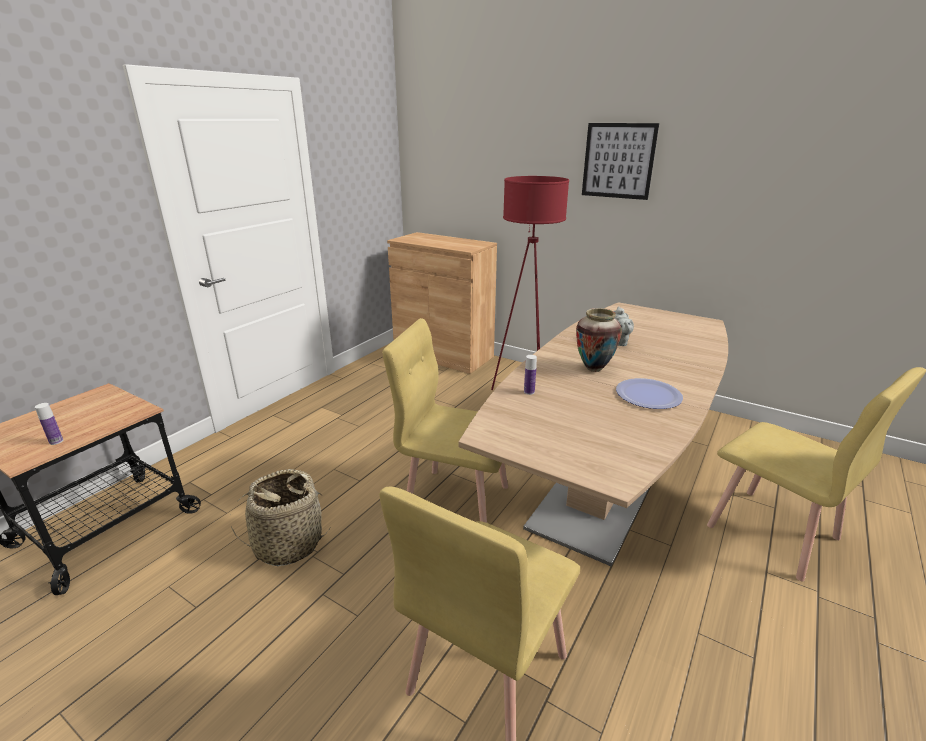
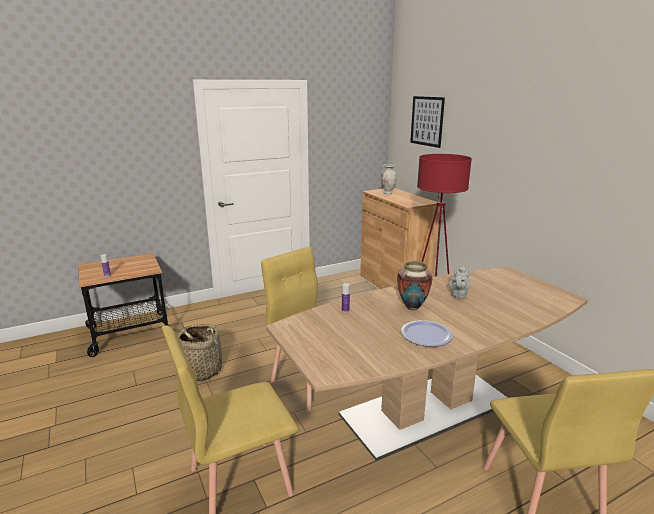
camera: 30 degrees right, 5 degrees down
picture [582,123,659,200] -> picture moved to [410,96,445,148]
none -> vase [381,164,397,194]

